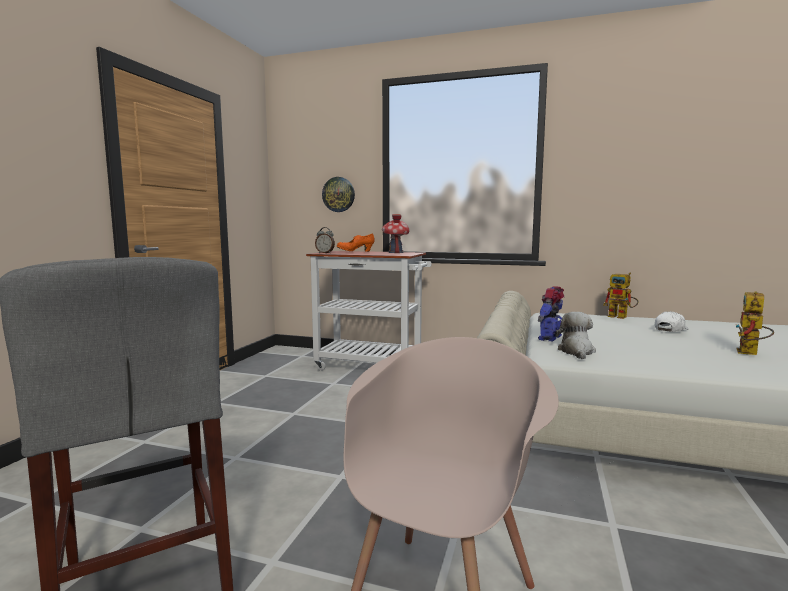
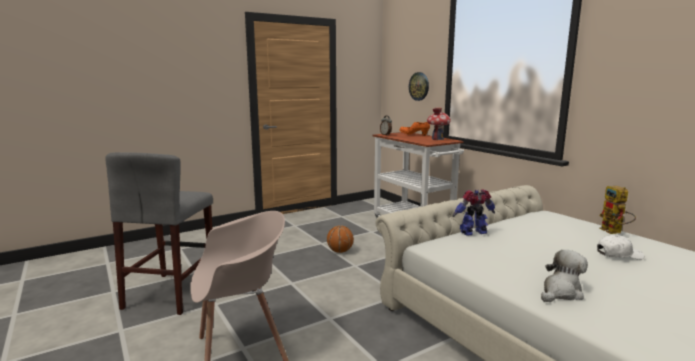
camera: 40 degrees right, 5 degrees up
plush toy [555,312,596,359] -> plush toy moved to [541,250,588,302]
toy robot [736,291,774,355] -> none
none -> basketball [327,225,354,253]

